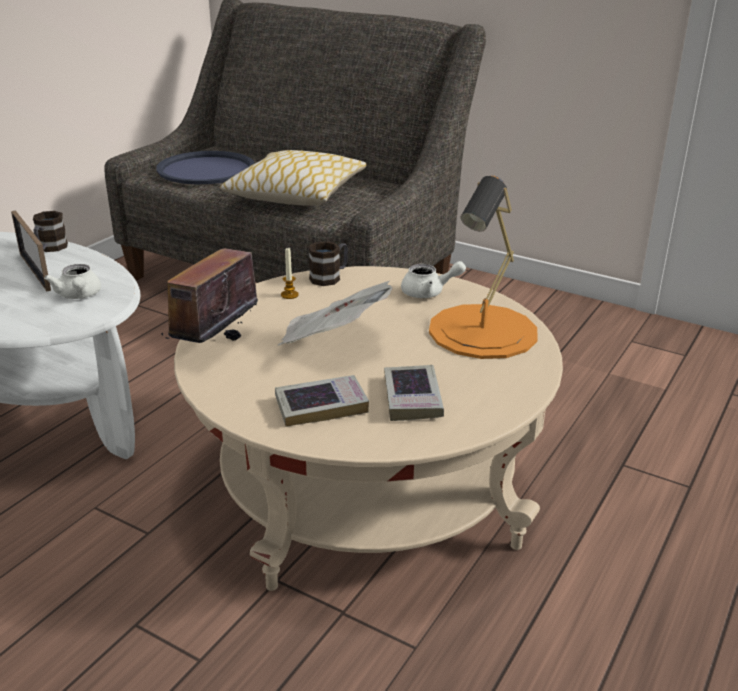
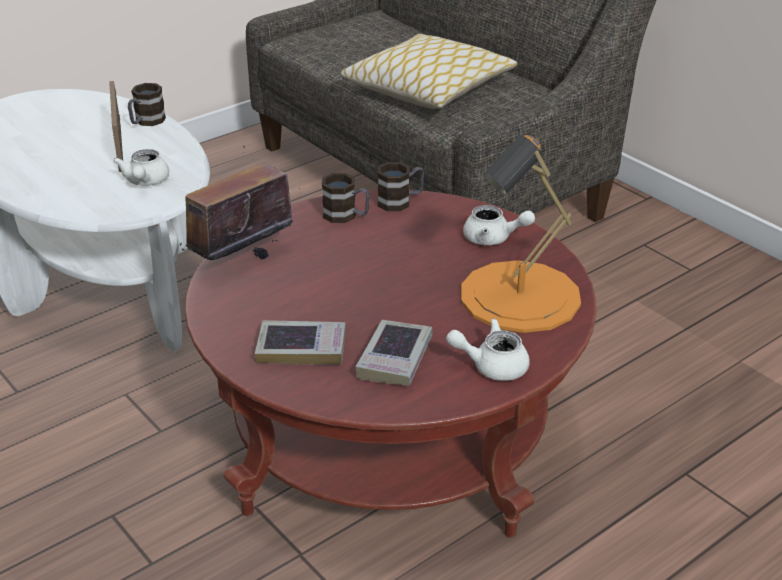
camera: 20 degrees right, 5 degrees up
blue tray [156,151,255,184] -> none
beige coffee table [174,266,563,591] -> red coffee table [185,190,596,538]
newspaper [277,281,393,346] -> none
candle [281,248,299,299] -> mug [322,173,370,223]
none -> white teapot [446,318,530,381]

